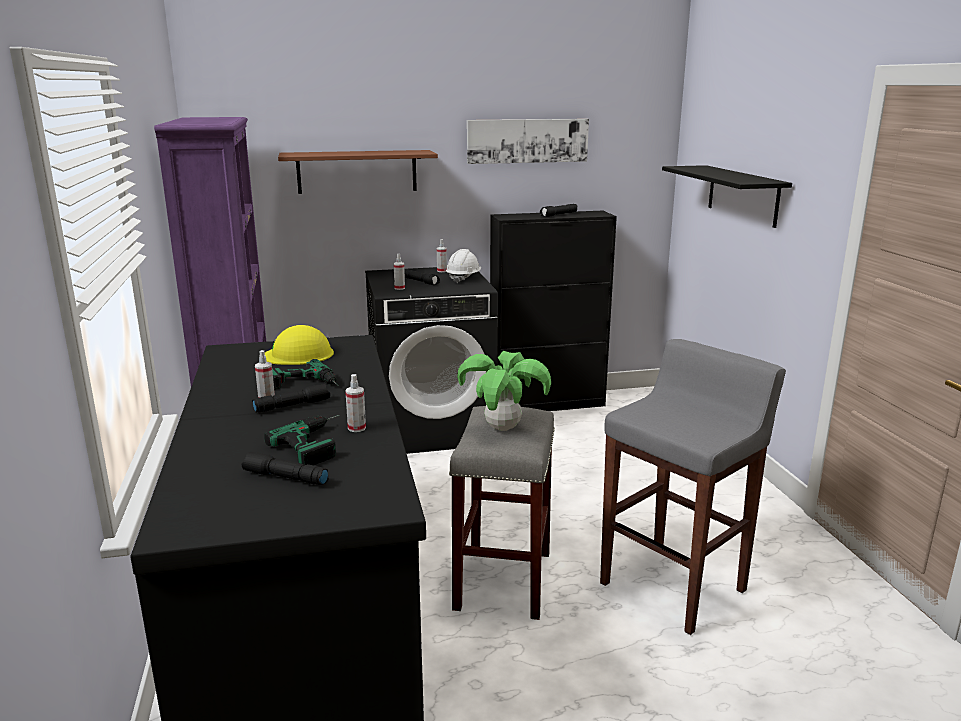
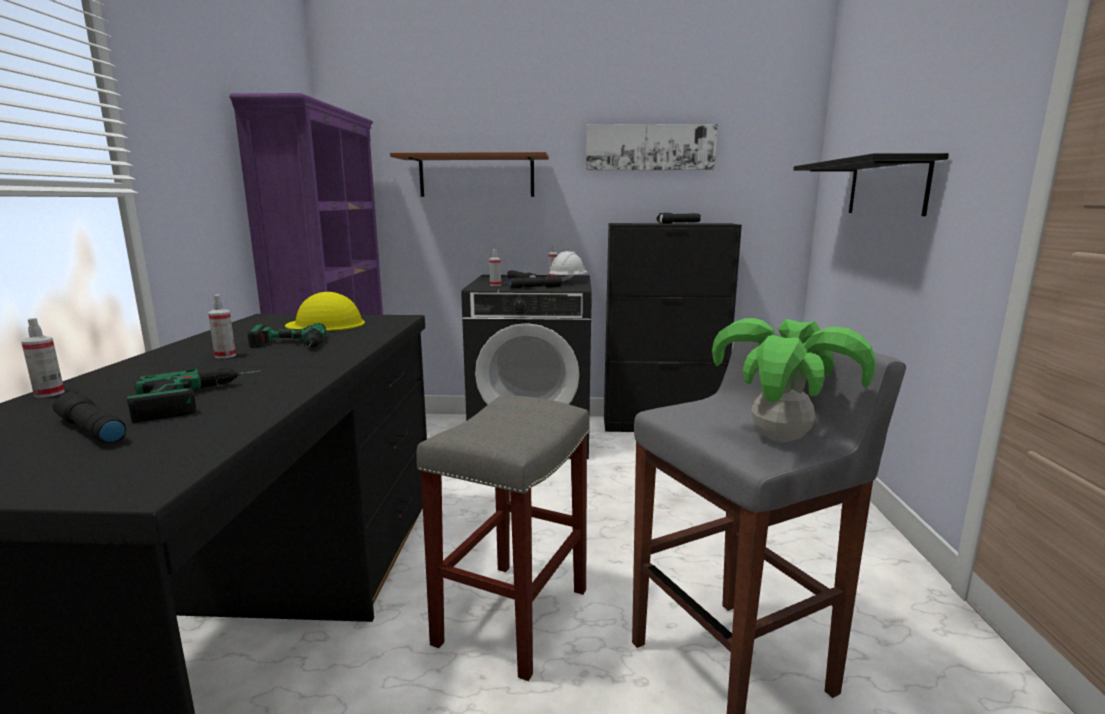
camera: 15 degrees right, 5 degrees down
black flashlight [252,384,330,413] -> black flashlight moved to [509,276,562,288]
spray bottle [345,374,366,432] -> spray bottle moved to [21,318,65,398]
potted plant [457,351,551,431] -> potted plant moved to [712,318,876,443]

